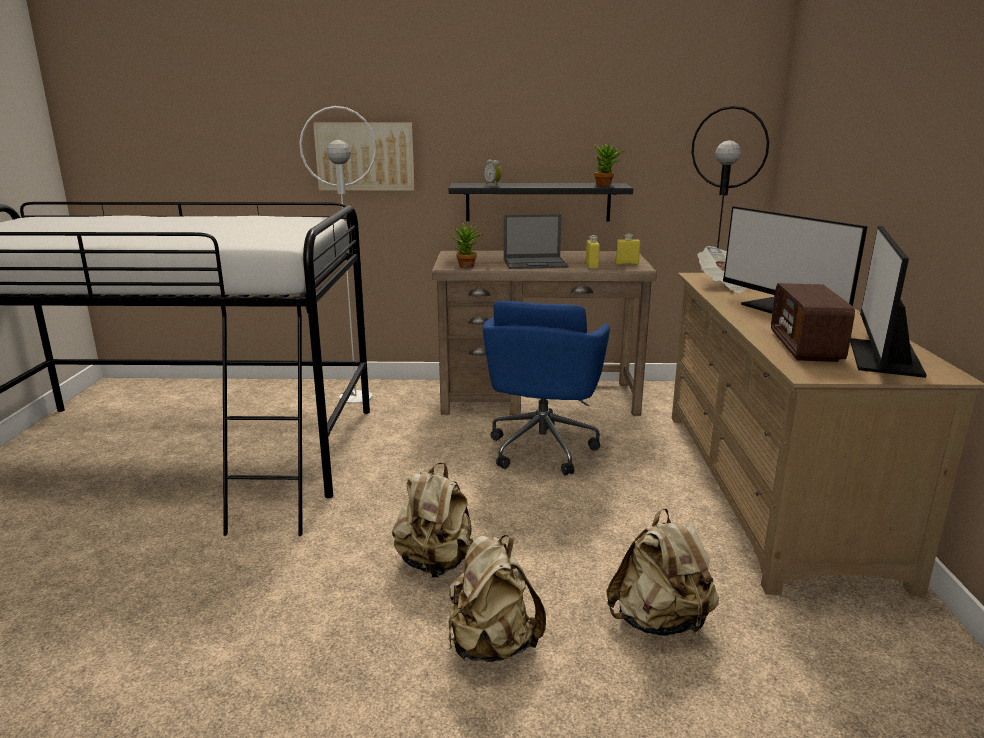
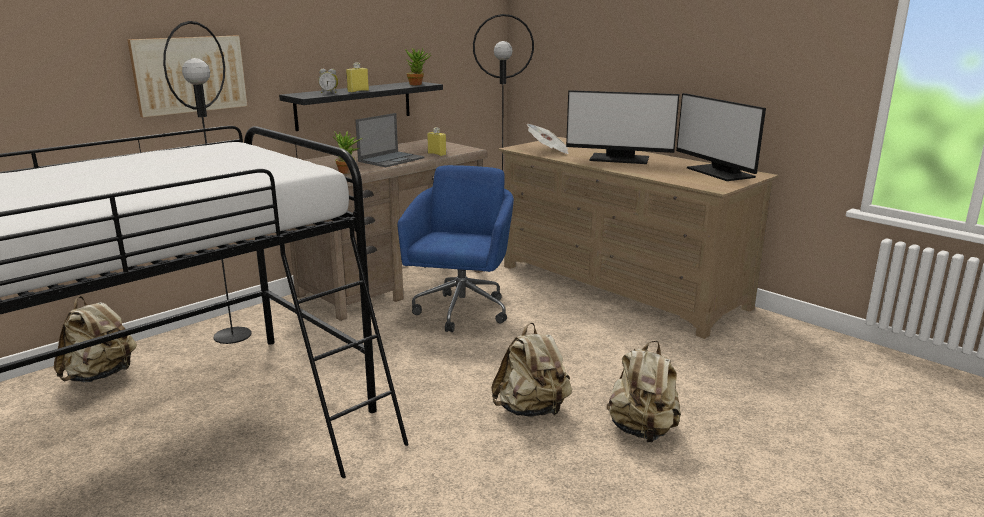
camera: 45 degrees left, 0 degrees up
white floor lamp [299,106,377,404] -> black floor lamp [163,21,252,344]
blue office chair [483,301,610,475] -> blue office chair turned 135 degrees counterclockwise [397,165,514,332]
beige backpack [606,508,719,636] -> beige backpack moved to [54,296,137,382]
yellow bottle [615,233,640,265] -> yellow bottle moved to [346,62,369,92]
radio [771,283,855,362] -> none

